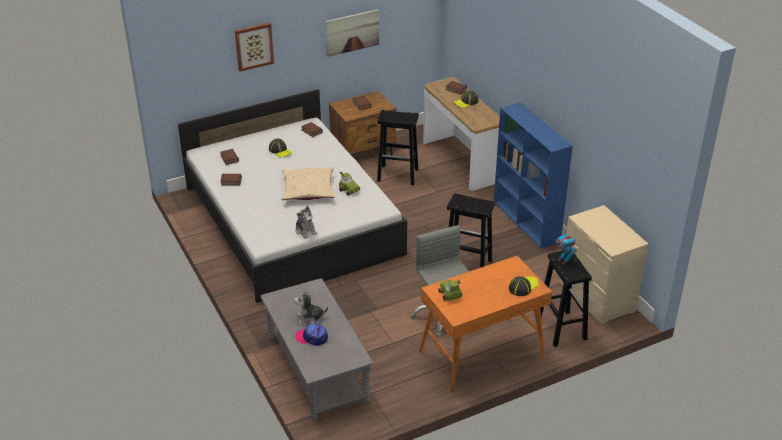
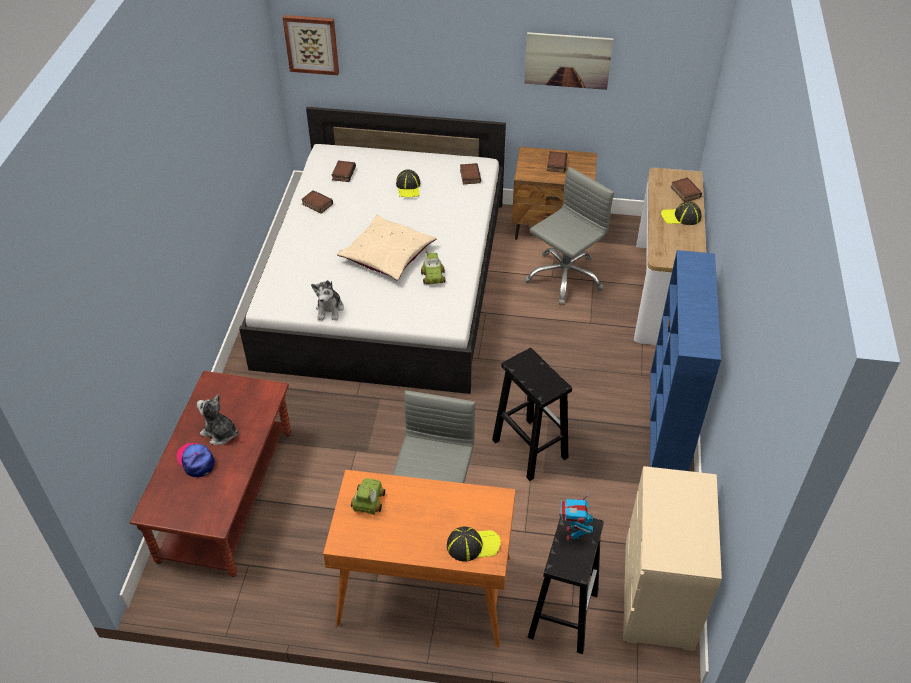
camera: 35 degrees right, 10 degrees up
picture [235,23,274,71] -> picture moved to [283,15,339,75]
grey coffee table [260,278,374,421] -> brown coffee table [130,371,291,577]
black stool [377,110,419,185] -> grey office chair [525,167,614,305]

